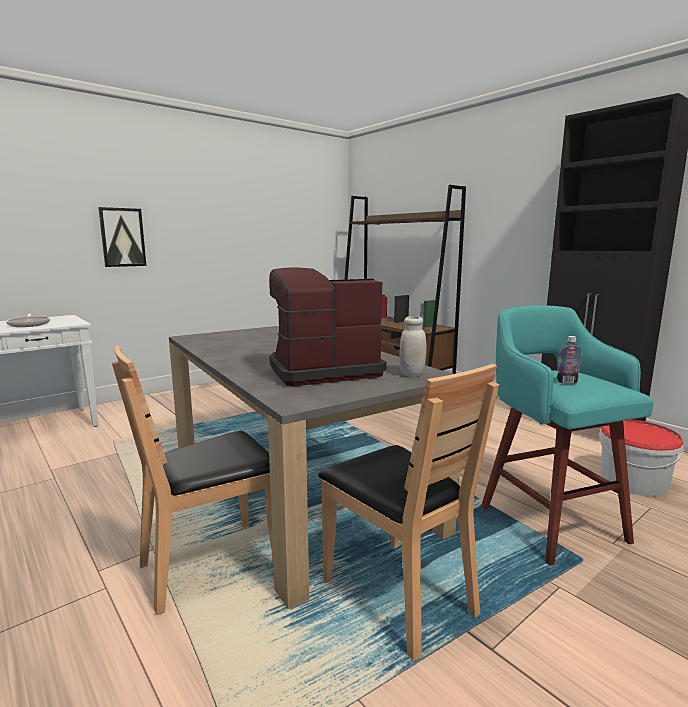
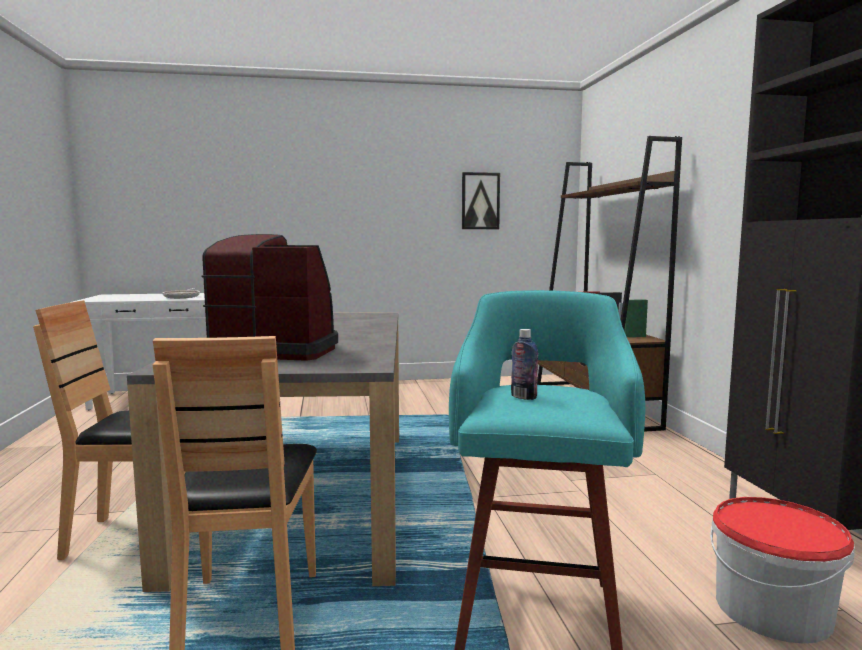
camera: 30 degrees right, 5 degrees down
picture [98,207,146,267] -> picture moved to [462,172,500,229]
white jar [399,316,426,377] -> none

